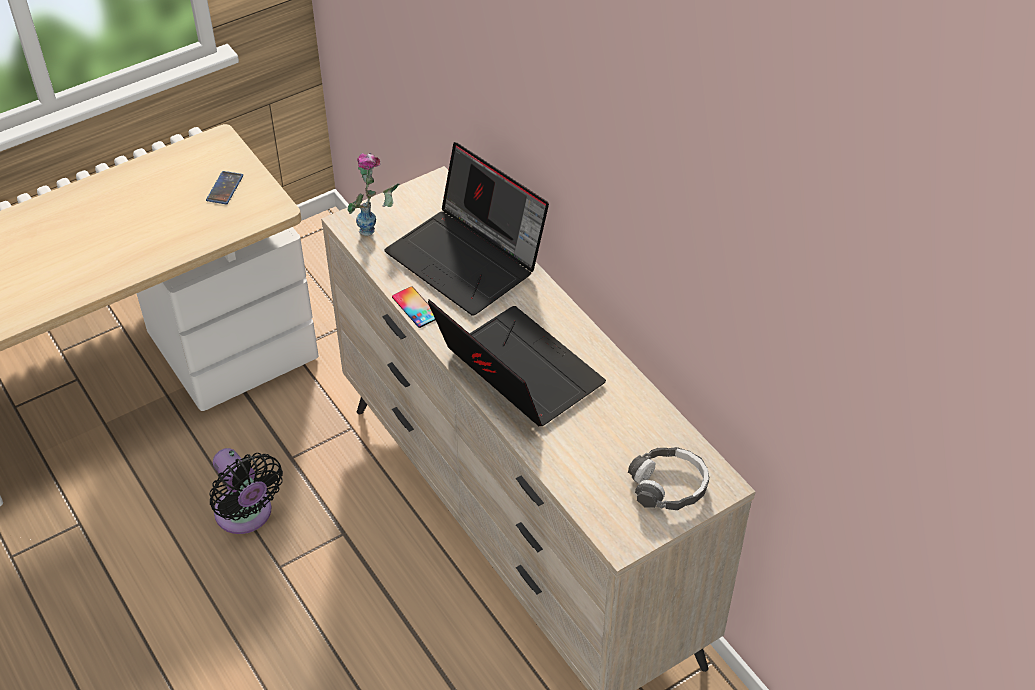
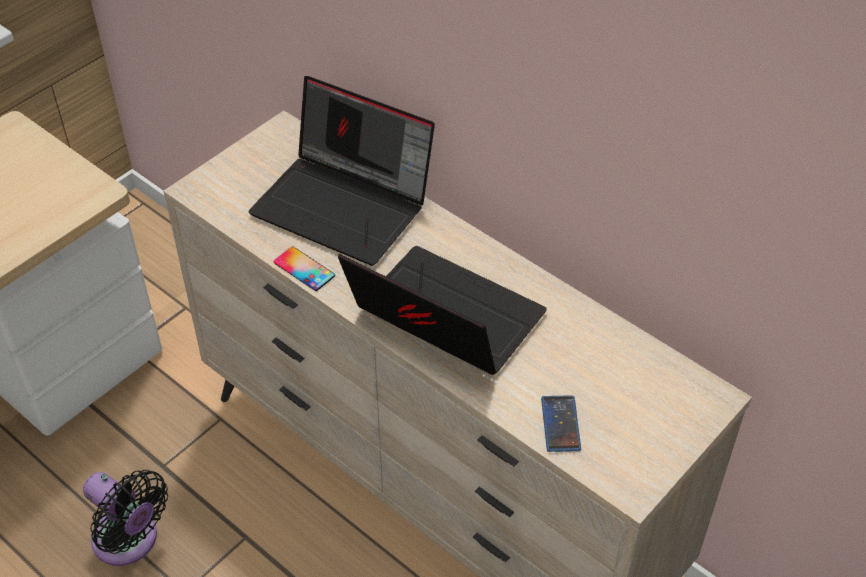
camera: 15 degrees left, 0 degrees up
phone [206,171,243,205] -> phone moved to [541,395,581,452]
vase [348,153,400,236] -> none
headphones [628,447,709,510] -> none

